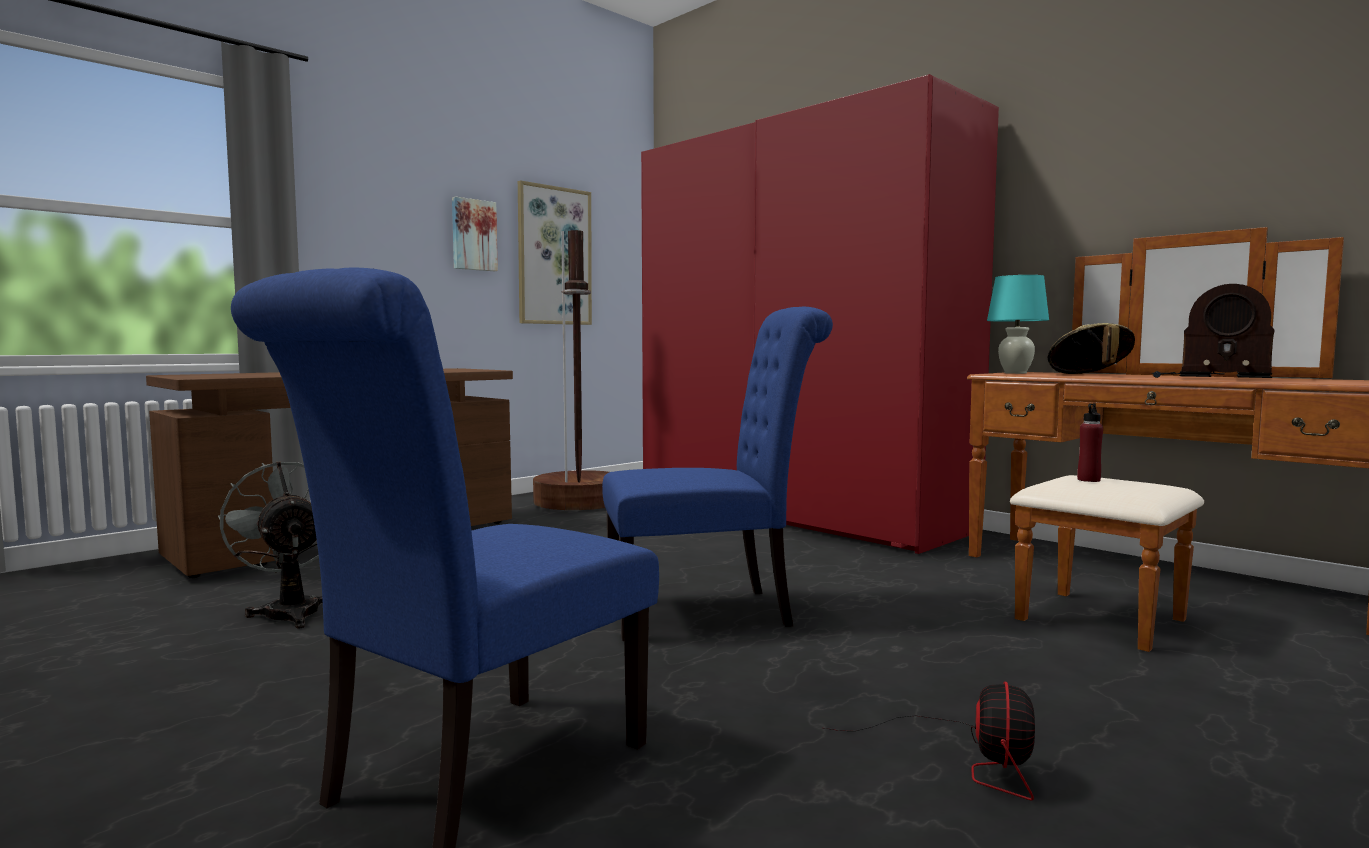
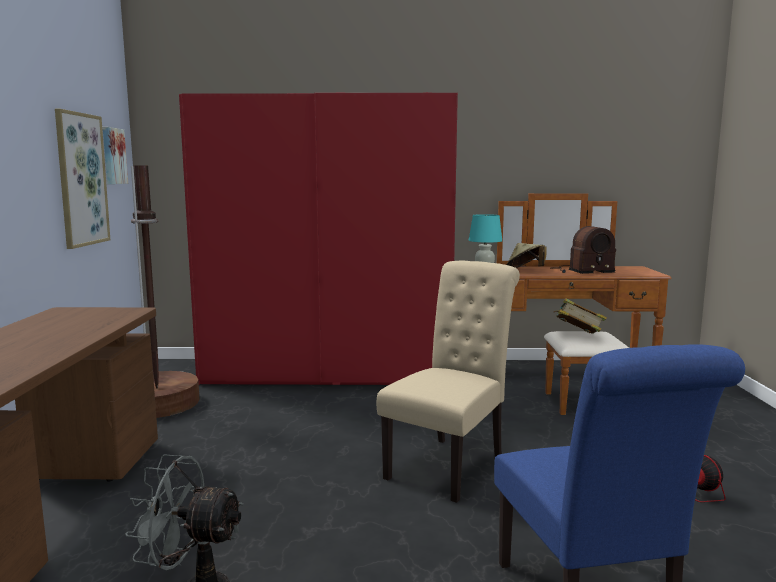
camera: 45 degrees left, 5 degrees up
picture [452,196,498,271] -> picture moved to [103,127,128,184]
blue chair [602,307,833,641] -> beige chair [377,261,520,503]
red bottle [1077,403,1103,482] -> book [554,298,607,334]

